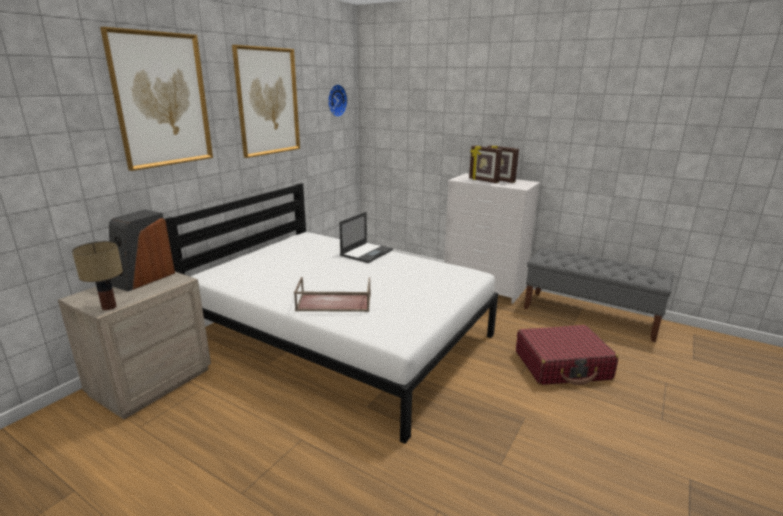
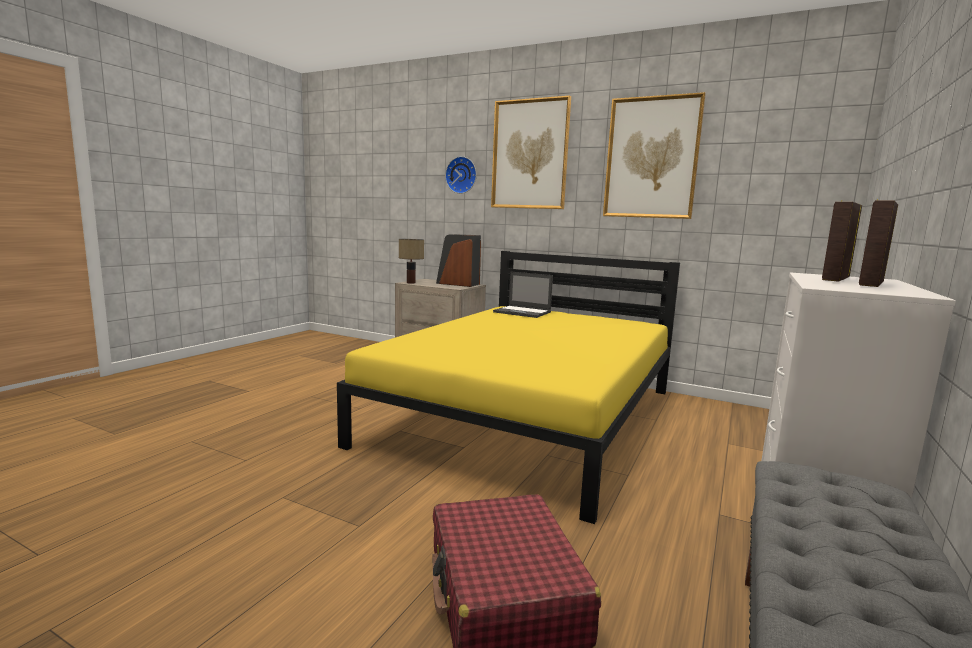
camera: 85 degrees right, 10 degrees down
white bed [165,183,498,444] -> yellow bed [337,251,680,524]
brown tray [294,277,371,312] -> none
wall clock [328,84,348,117] -> wall clock moved to [445,156,477,194]
laptop [339,212,393,263] -> laptop moved to [493,271,553,318]

